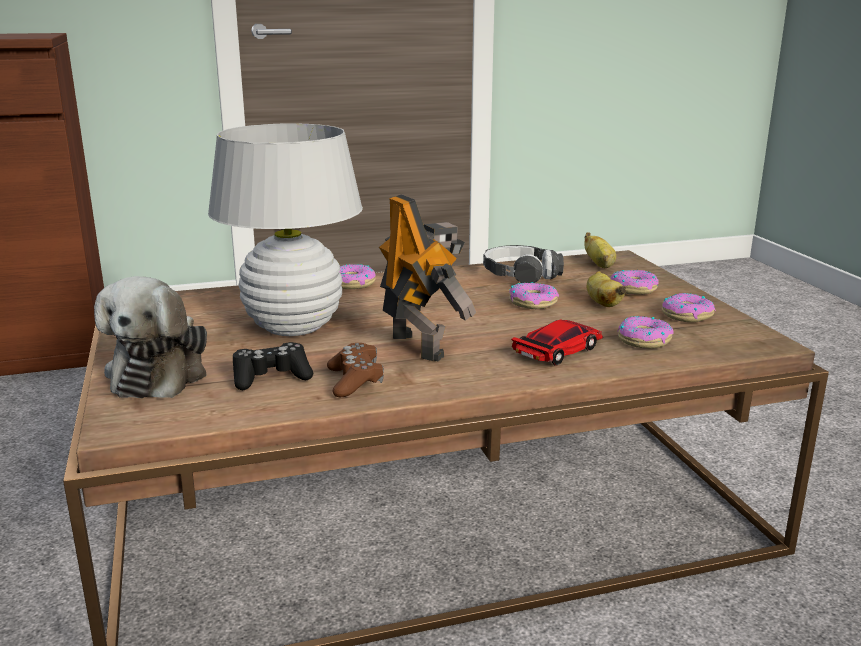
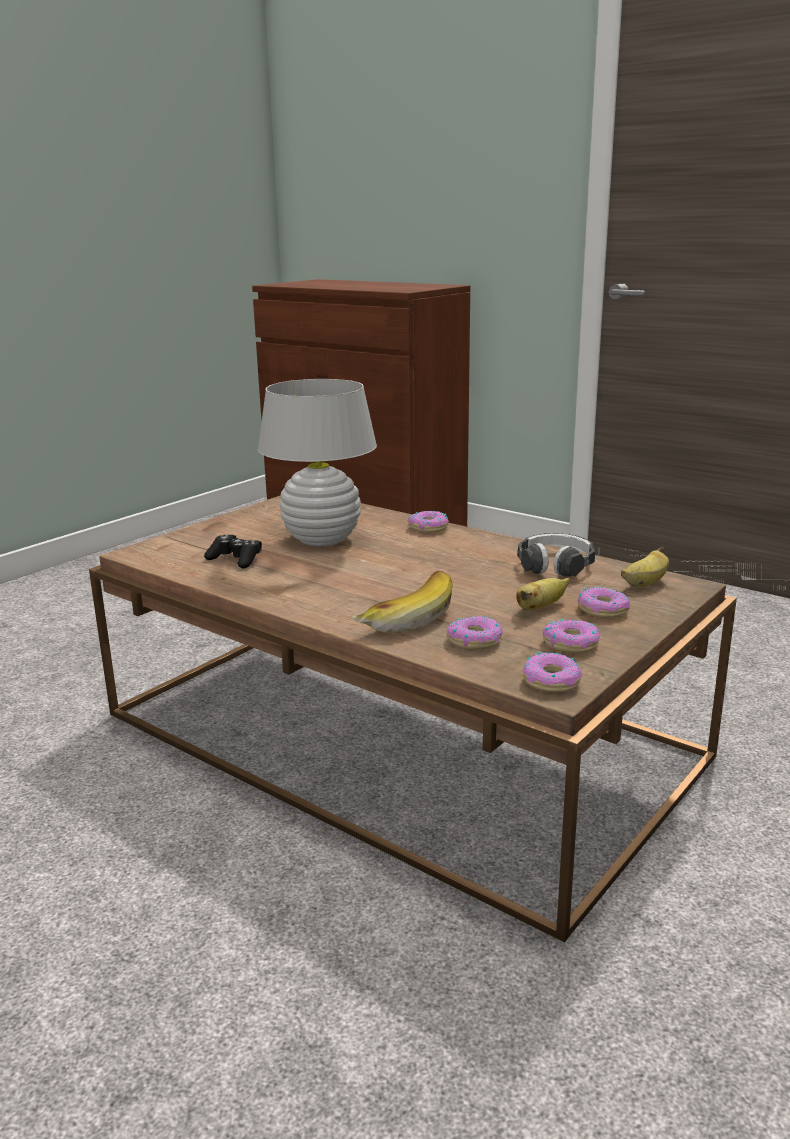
camera: 55 degrees right, 0 degrees up
plush toy [94,276,207,398] -> none
brown game controller [327,343,384,397] -> none
toy robot [379,194,477,362] -> none
donut [509,282,559,309] -> donut moved to [522,652,582,692]
toy car [511,319,603,366] -> banana [350,571,453,634]

